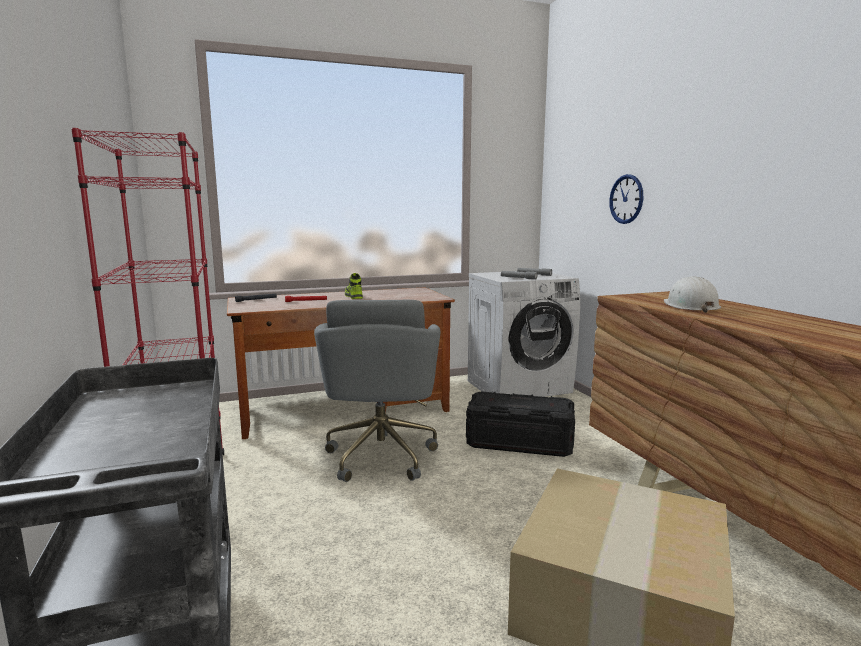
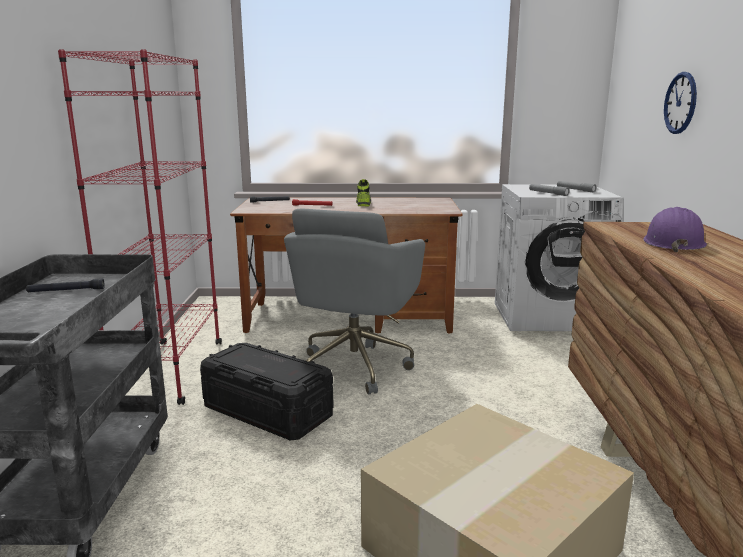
camera: 20 degrees right, 5 degrees up
black storage box [466,392,575,457] -> black storage box moved to [200,343,334,440]
white hard hat [664,276,721,313] -> purple hard hat [643,207,707,252]
none -> black flashlight [26,279,105,292]

